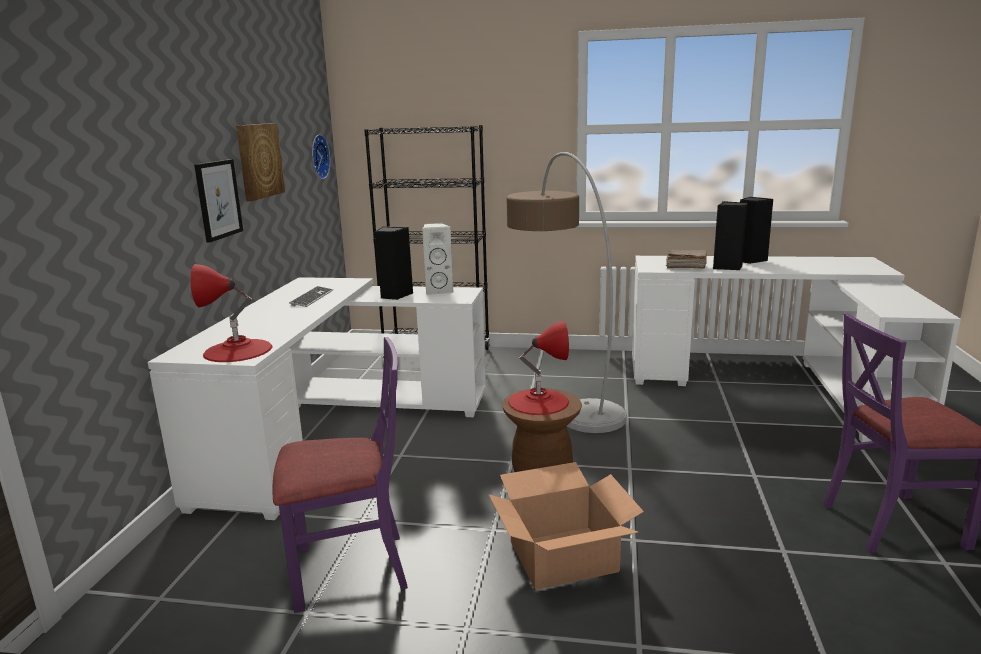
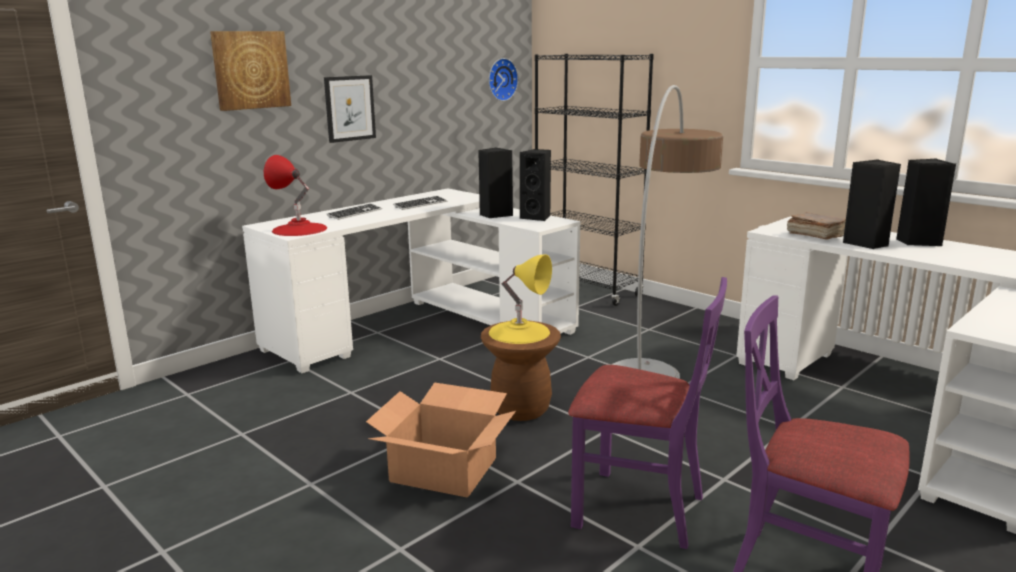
camera: 35 degrees right, 0 degrees up
picture [236,123,285,201] -> picture moved to [210,31,291,111]
purple chair [273,337,408,613] -> purple chair moved to [568,277,727,549]
white speaker [422,223,454,295] -> black speaker [520,149,551,221]
red table lamp [508,321,569,415] -> yellow table lamp [489,254,552,344]
none -> keyboard [326,204,382,220]

